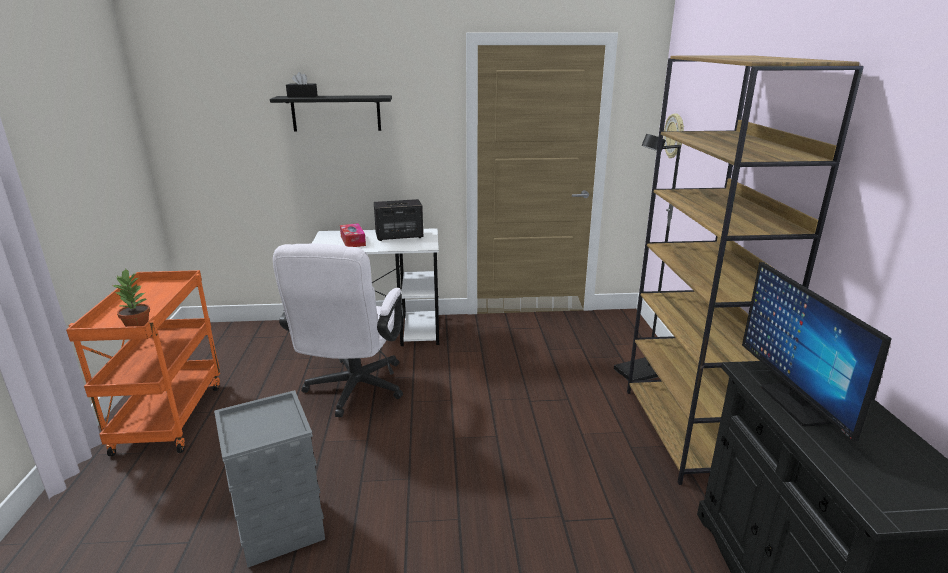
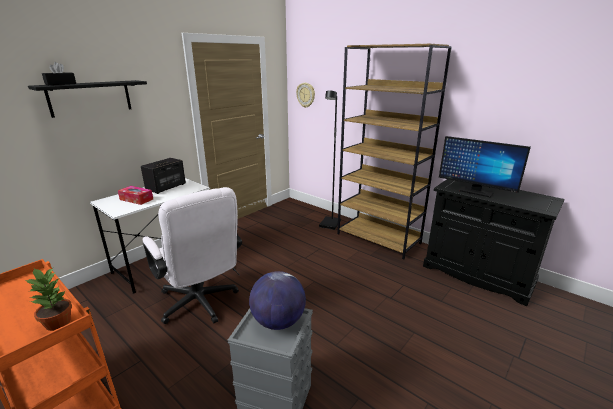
camera: 45 degrees left, 0 degrees up
none -> globe [249,271,306,330]

